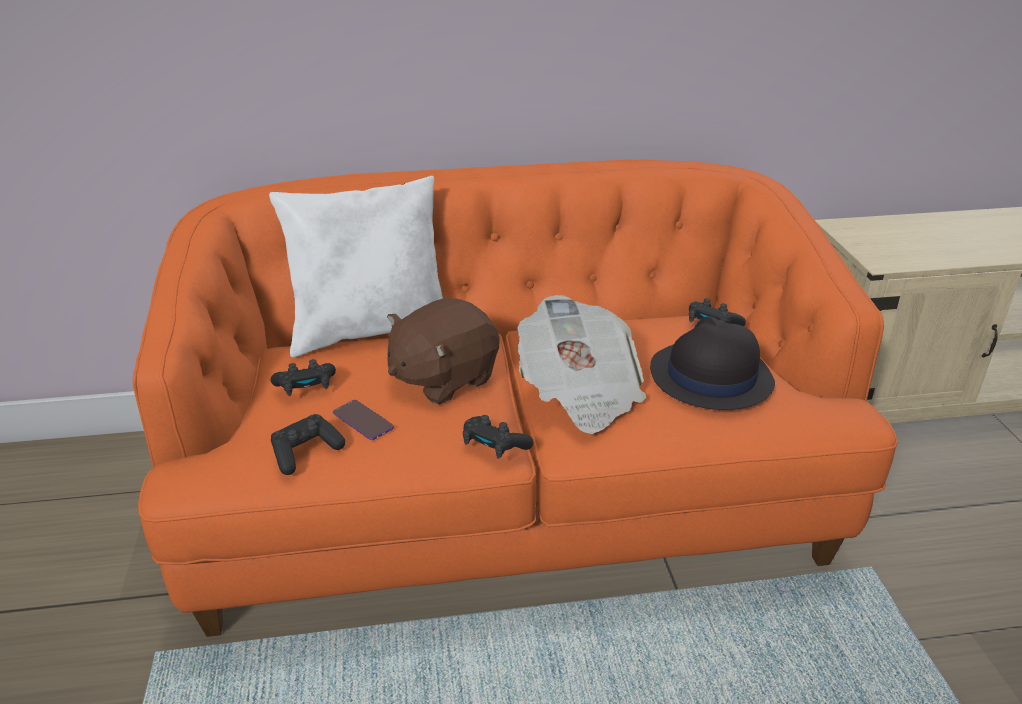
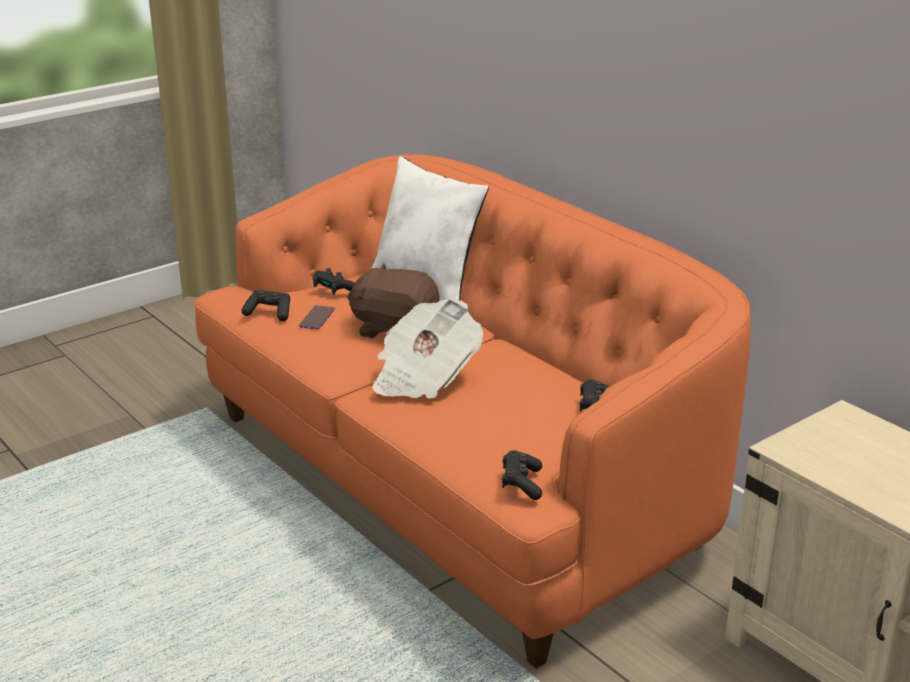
camera: 60 degrees right, 5 degrees down
black game controller [463,415,533,459] -> black game controller moved to [502,450,542,500]
black hat [650,316,775,410] -> none

